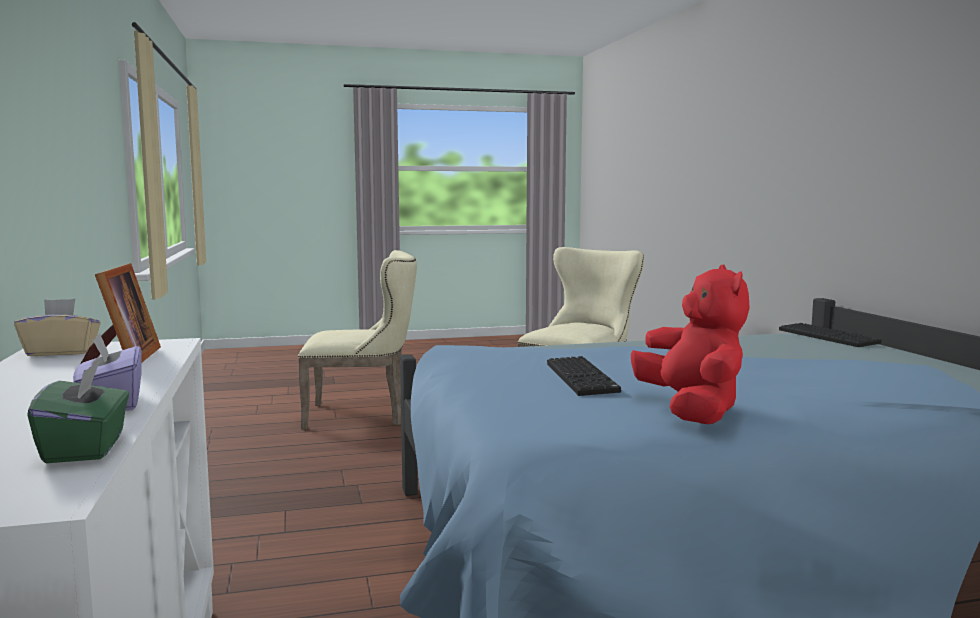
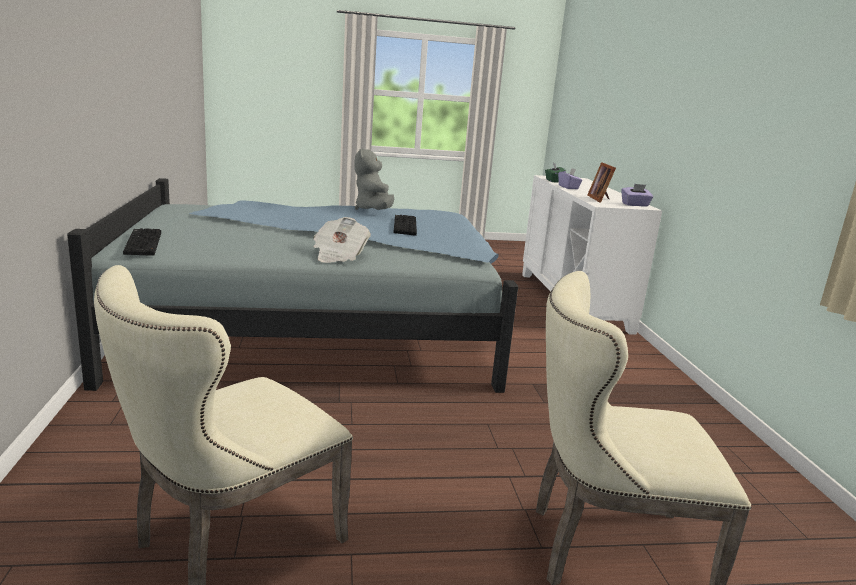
camera: 175 degrees left, 10 degrees up
beige tissue box [14,299,101,356] -> purple tissue box [621,184,653,207]
red plush toy [631,264,750,424] -> grey plush toy [355,148,394,210]
none -> newspaper [314,217,370,263]

